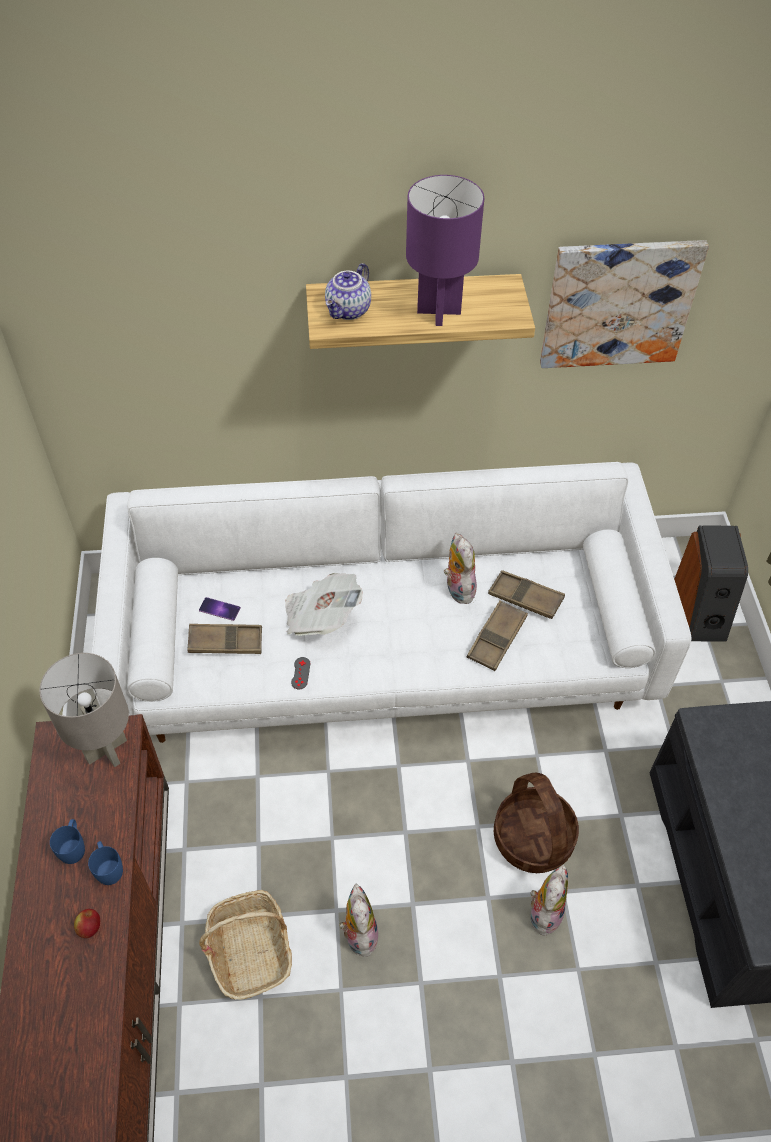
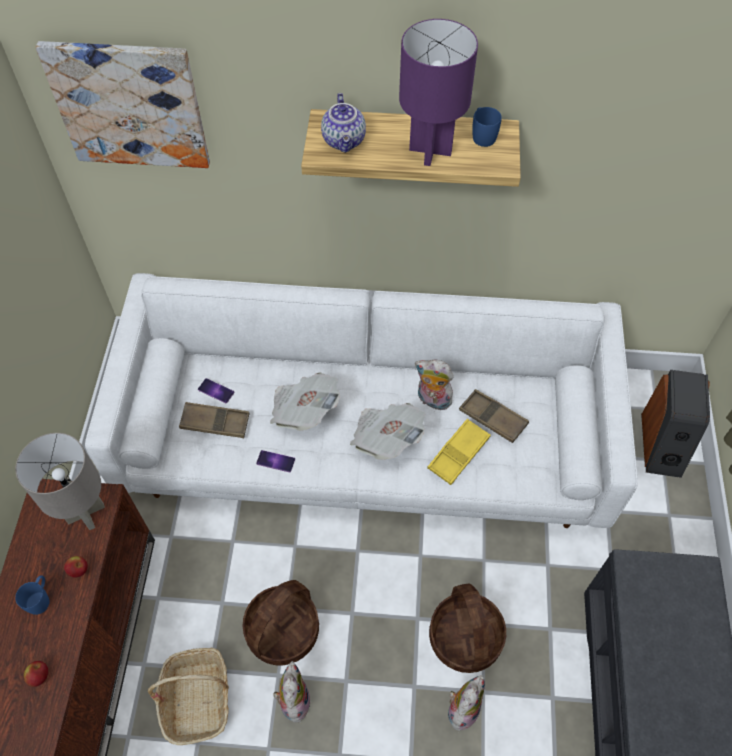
camera: 10 degrees right, 5 degrees up
blue mug [88,841,123,885] -> blue mug moved to [472,107,502,147]
grey game controller [291,657,310,689] -> phone [256,450,295,473]
teapot [325,263,371,320] -> teapot turned 45 degrees counterclockwise [321,93,366,153]
plush toy [444,533,477,604] -> plush toy turned 60 degrees counterclockwise [415,360,453,410]
brown tray [467,600,528,671] -> yellow tray [427,419,491,485]
picture [540,240,709,368] -> picture moved to [35,41,210,168]
none -> apple [64,556,88,578]
none -> basket [243,580,319,665]
none -> newspaper [350,403,426,460]

